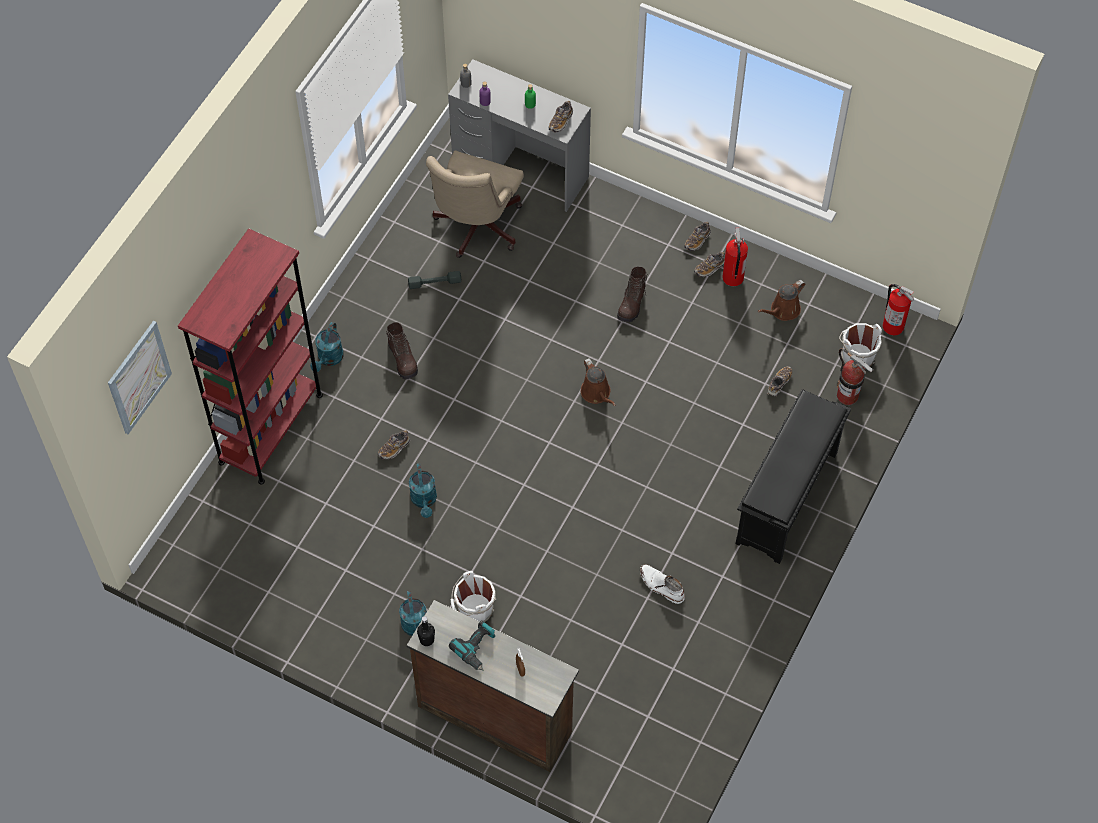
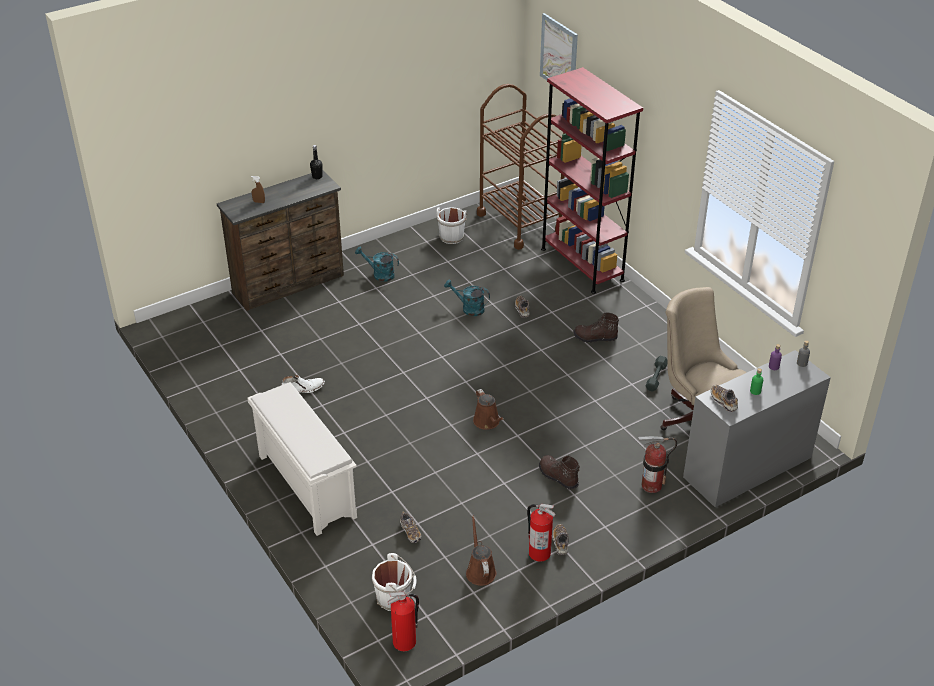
camera: 120 degrees right, 20 degrees down
turquoise watering can [310,322,344,372] -> none
power drill [449,620,495,671] -> none
white bucket [451,571,496,622] -> white bucket moved to [436,207,468,244]
brown watering can [581,358,615,406] -> brown watering can turned 120 degrees counterclockwise [473,389,504,430]
shoe [684,222,711,251] -> none
black shoe rack [736,389,851,564] -> white shoe rack [248,382,357,536]
fire extinguisher [837,348,873,405] -> fire extinguisher moved to [638,436,677,493]
none -> brown cart [477,84,565,250]

